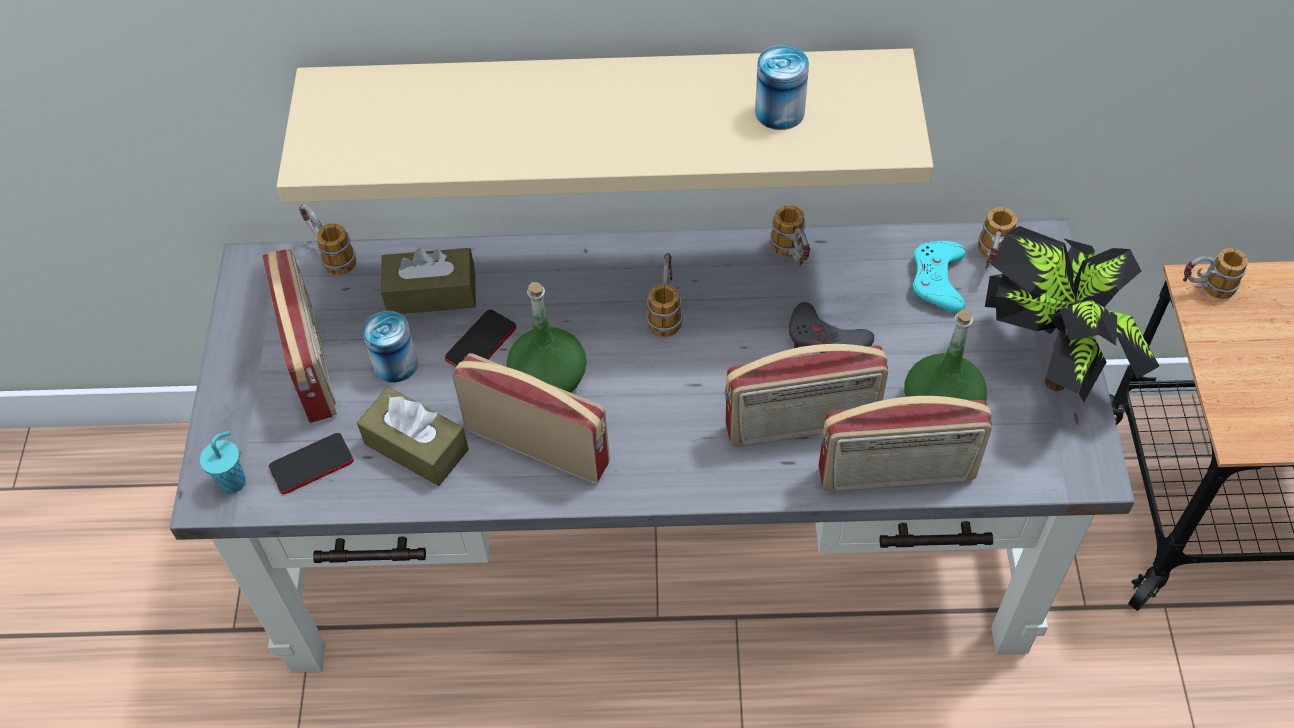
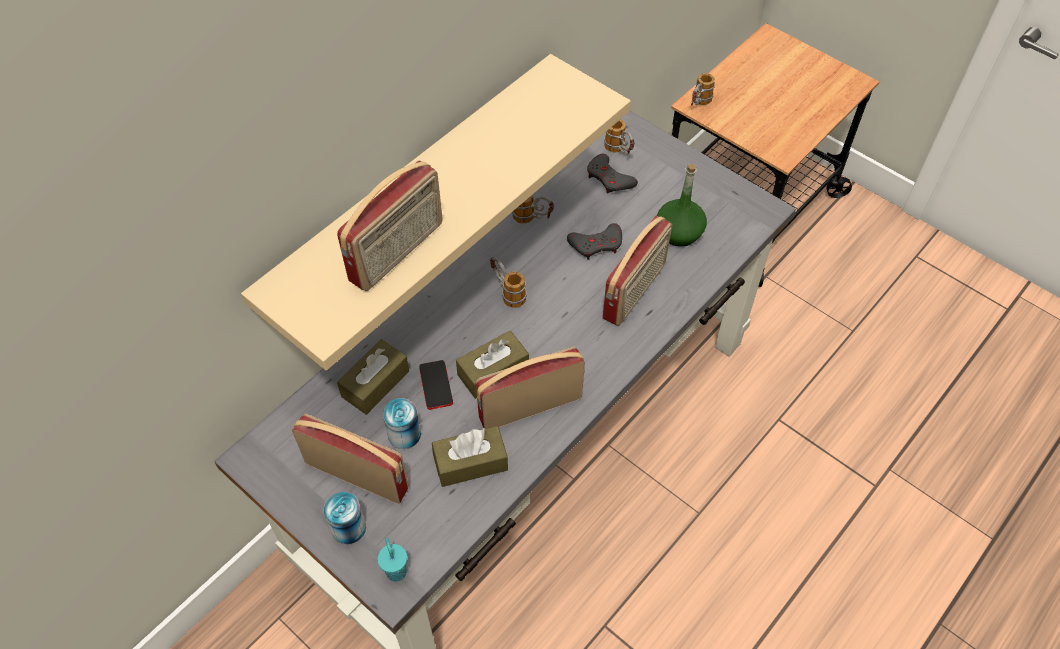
camera: 50 degrees left, 0 degrees up
phone [268,433,354,494] -> none
mug [299,204,356,275] -> none
green bottle [507,282,586,393] -> brown tissue box [456,331,529,399]
can [755,45,809,130] -> can moved to [324,492,366,544]
radio [819,396,992,492] -> radio moved to [337,161,443,291]
turquoise game controller [912,241,966,313] -> grey game controller [587,154,638,194]
potted plant [985,226,1160,402] -> none

